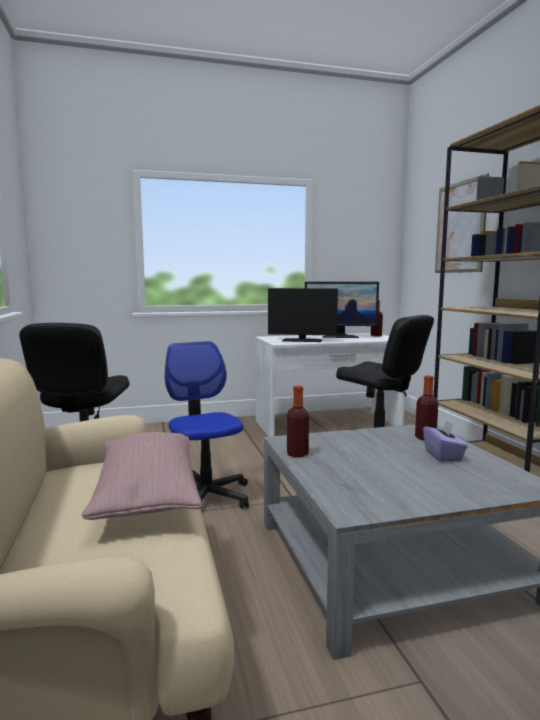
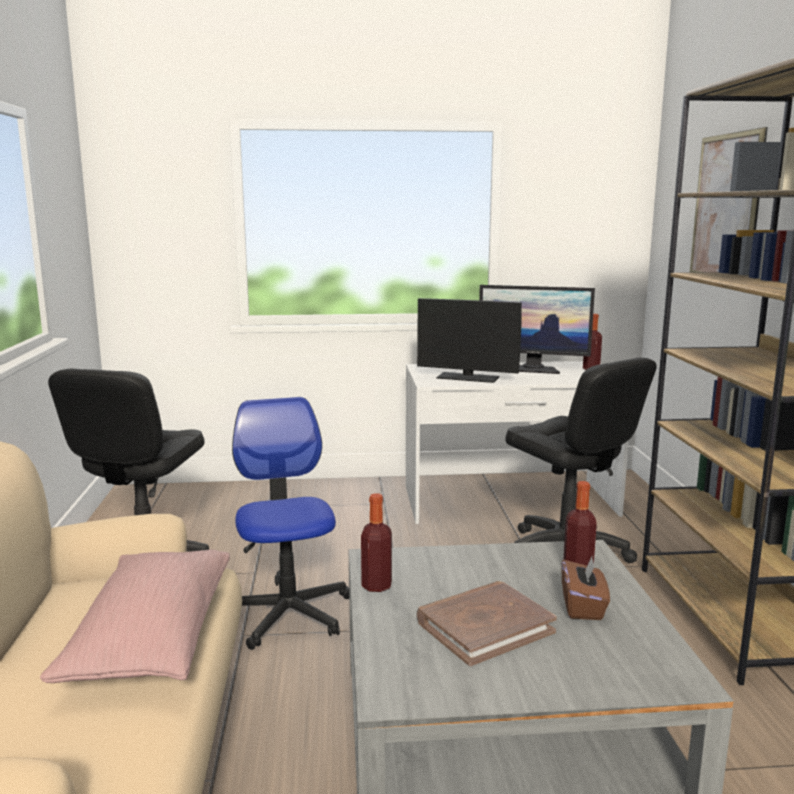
camera: 10 degrees right, 5 degrees up
purple tissue box [423,420,468,462] -> brown tissue box [561,555,610,620]
none -> brown book [417,581,557,666]

